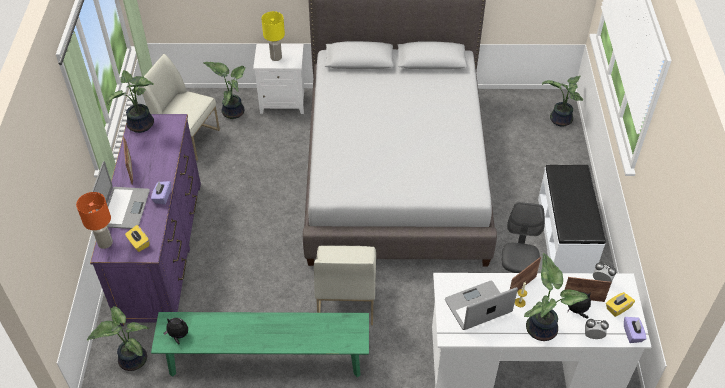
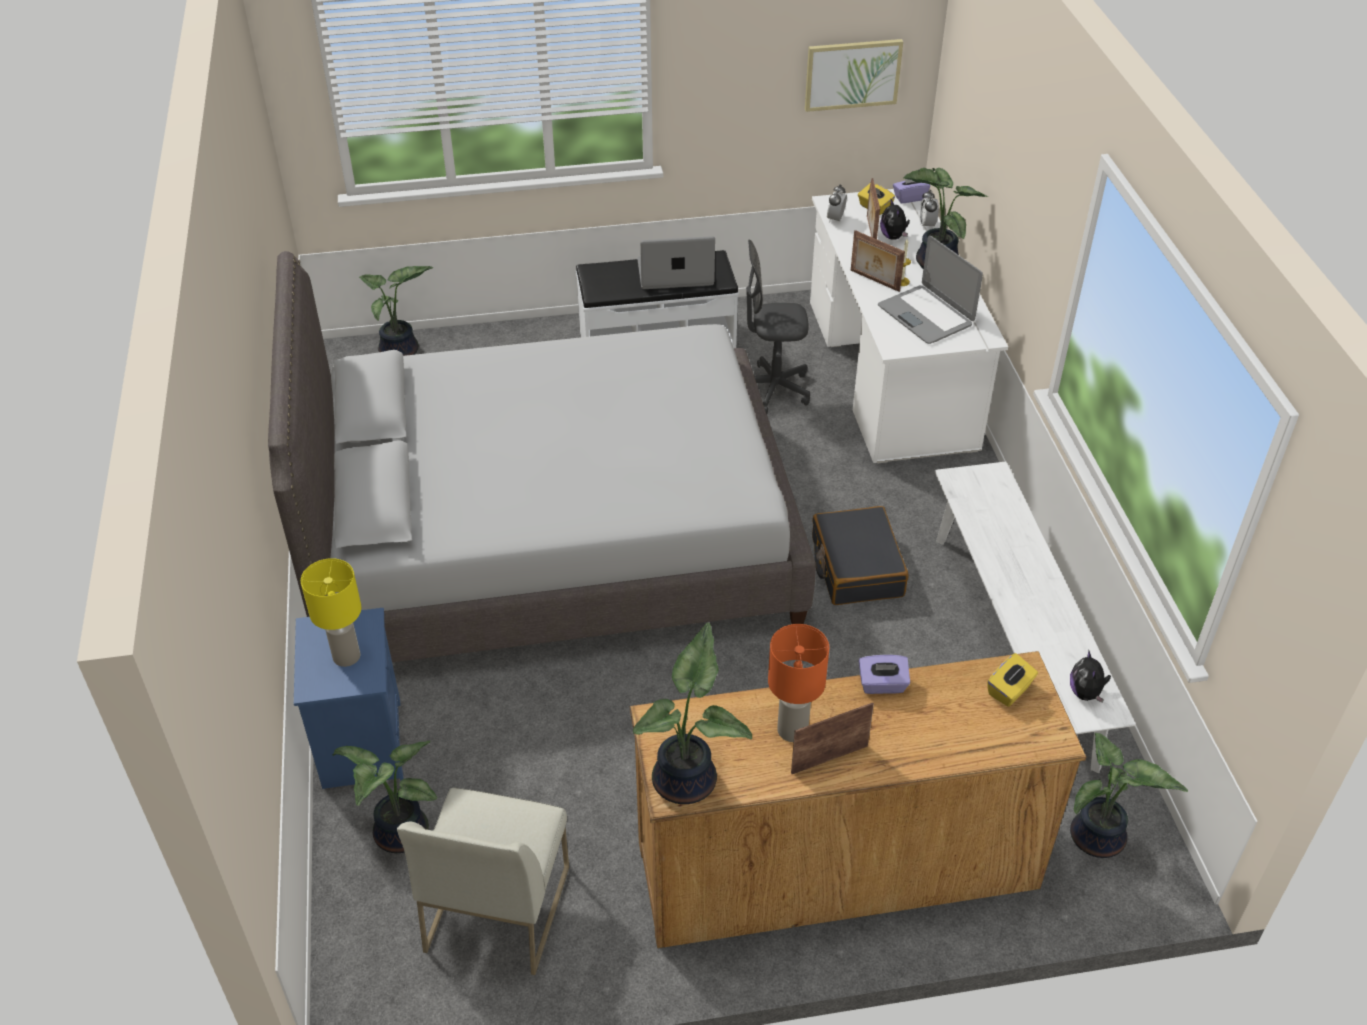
camera: 100 degrees left, 5 degrees down
orange table lamp [76,192,113,249] -> orange table lamp moved to [768,624,829,742]
purple dresser [90,114,201,326] -> brown dresser [630,651,1086,948]
laptop [92,161,150,229] -> laptop moved to [637,236,715,289]
green bench [151,312,369,377] -> white bench [935,461,1136,773]
white nightstand [253,44,304,114] -> blue nightstand [294,608,403,789]
white chair [314,245,376,325] -> black suitcase [812,506,908,605]
none -> picture [805,39,903,112]

